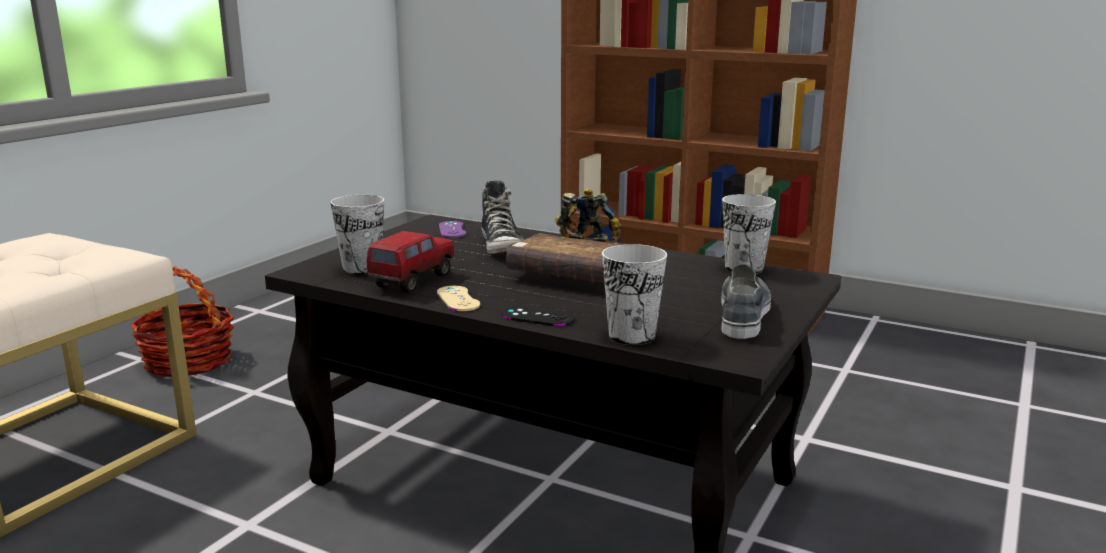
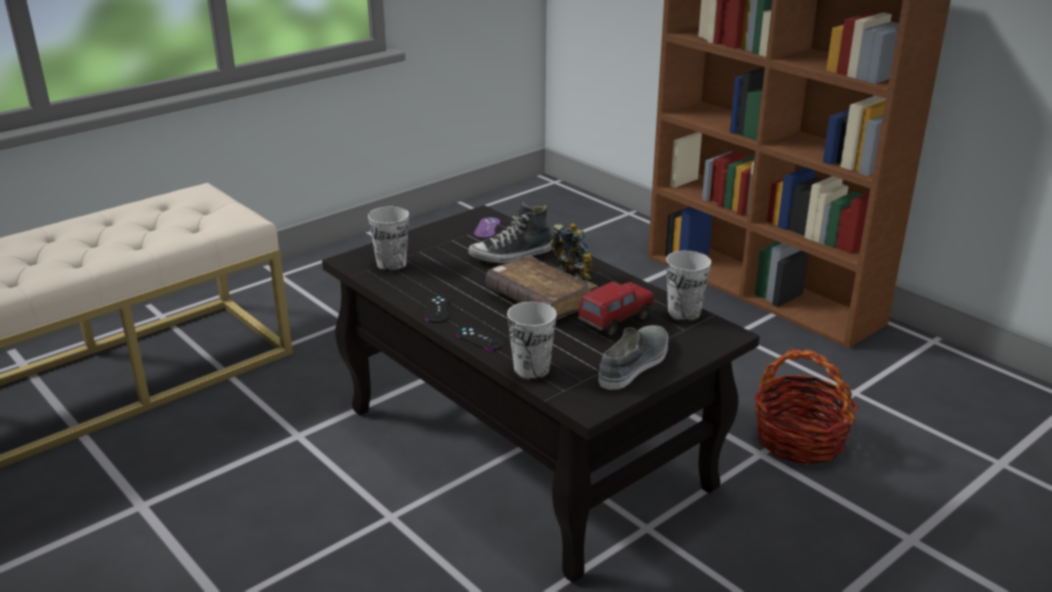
camera: 20 degrees right, 10 degrees up
basket [131,266,234,377] -> basket moved to [754,349,858,465]
toy truck [366,231,454,293] -> toy truck moved to [578,281,654,337]
beige game controller [437,286,480,311] -> black game controller [425,295,450,323]
shoe [481,180,523,254] -> shoe turned 60 degrees clockwise [468,202,552,263]

